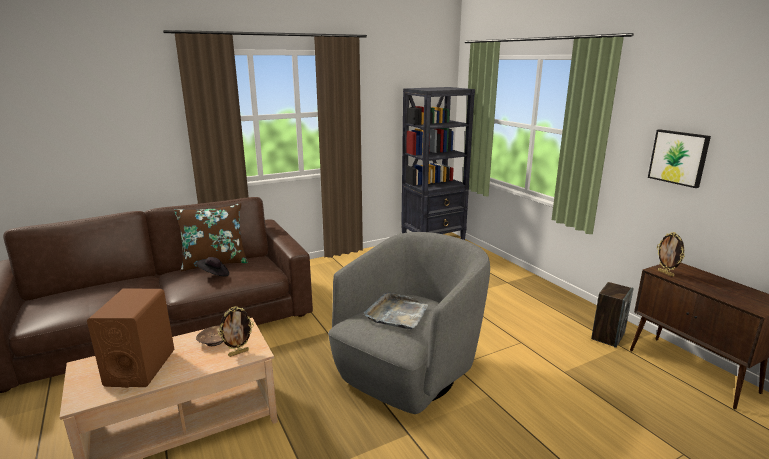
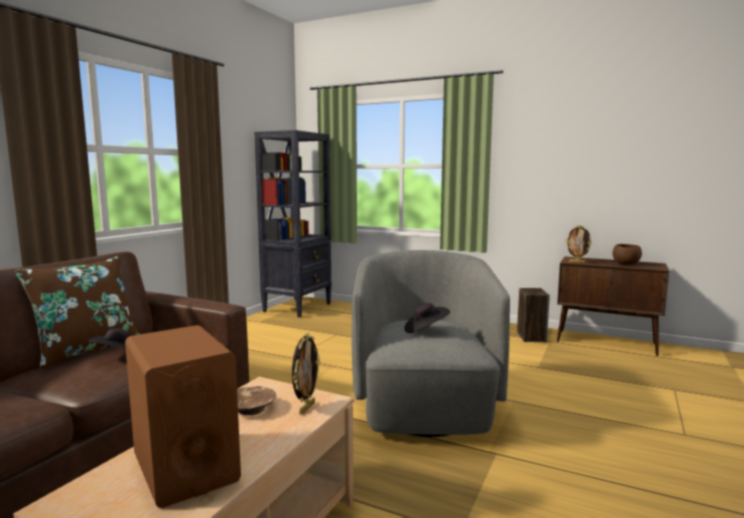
camera: 35 degrees left, 10 degrees down
grey tray [364,293,428,329] -> black hat [404,303,450,333]
picture [648,129,711,188] -> none
none -> brown bowl [612,244,642,265]

